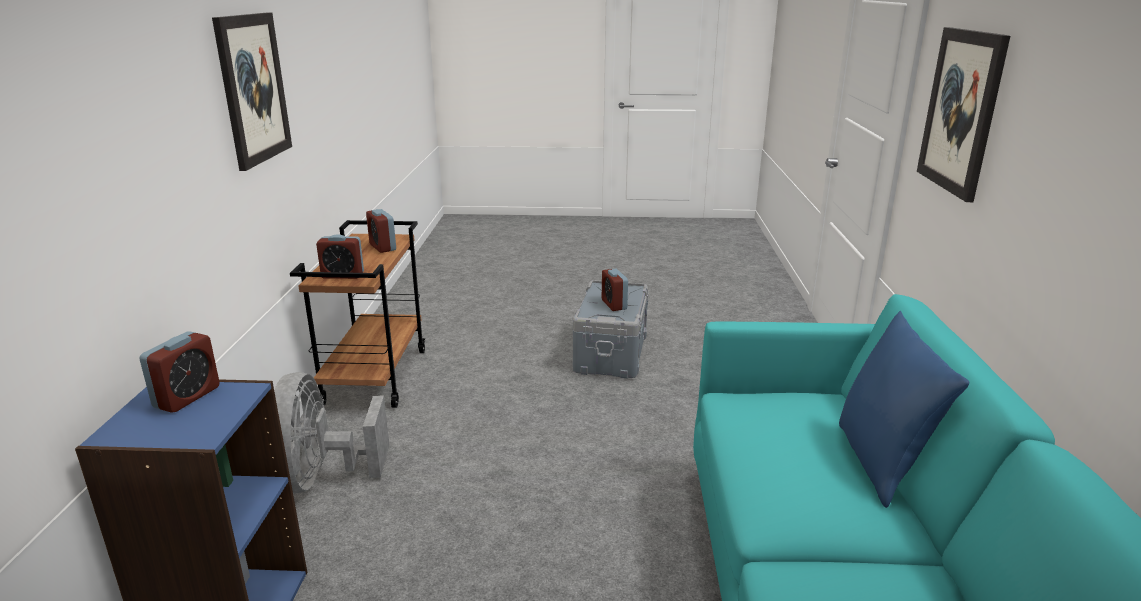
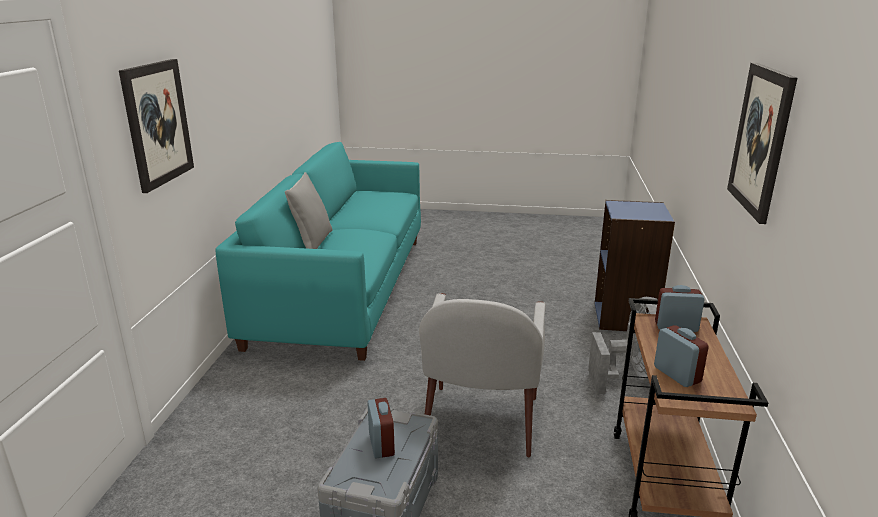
camera: 175 degrees left, 0 degrees up
alarm clock [139,332,220,413] -> none
blue pillow [839,311,969,508] -> grey pillow [285,172,332,249]
none -> white armchair [419,293,546,458]

